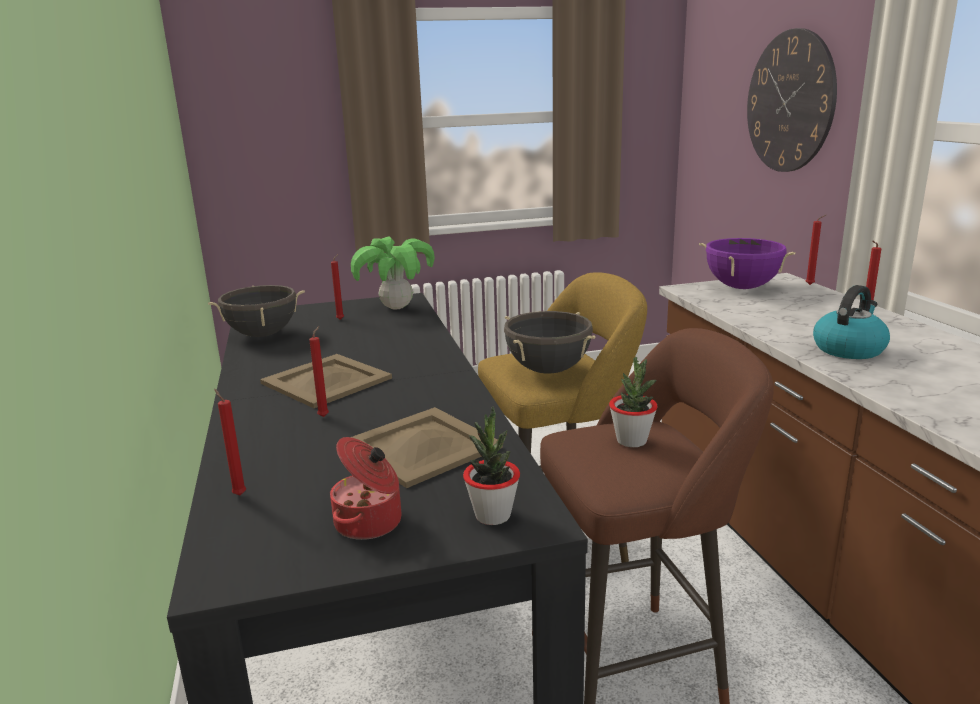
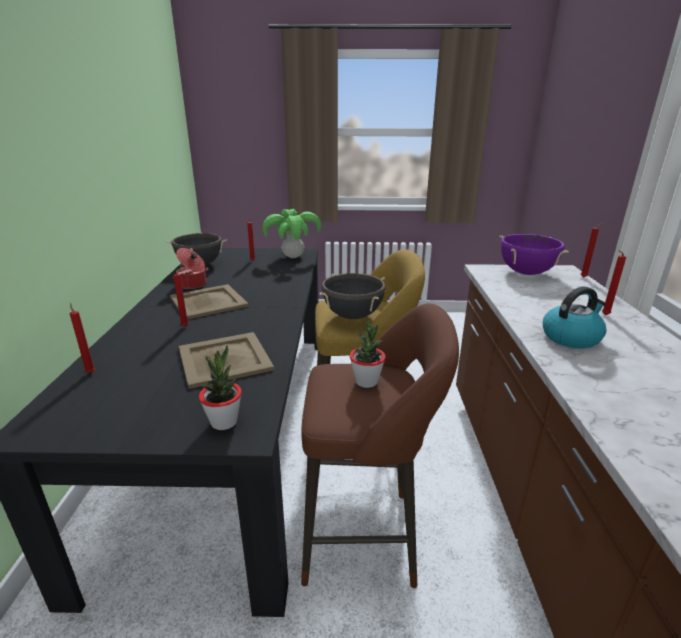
camera: 15 degrees right, 5 degrees up
cooking pot [330,437,402,540] -> cooking pot moved to [173,248,208,289]
wall clock [747,28,837,172] -> none

